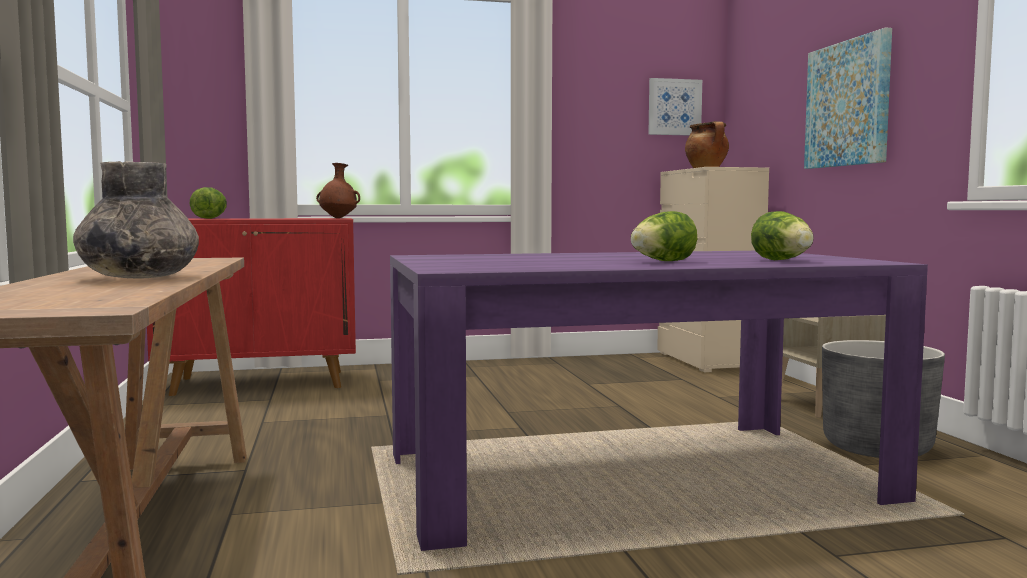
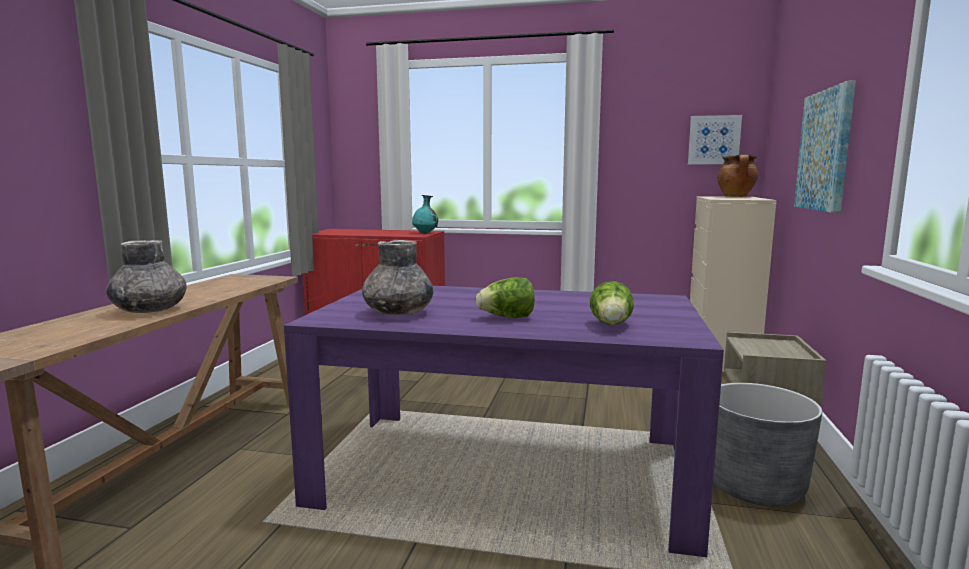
camera: 25 degrees right, 5 degrees up
lettuce [190,187,227,219] -> none
brown vase [316,163,360,218] -> turquoise vase [412,195,438,234]
none -> grey vase [362,240,433,315]

